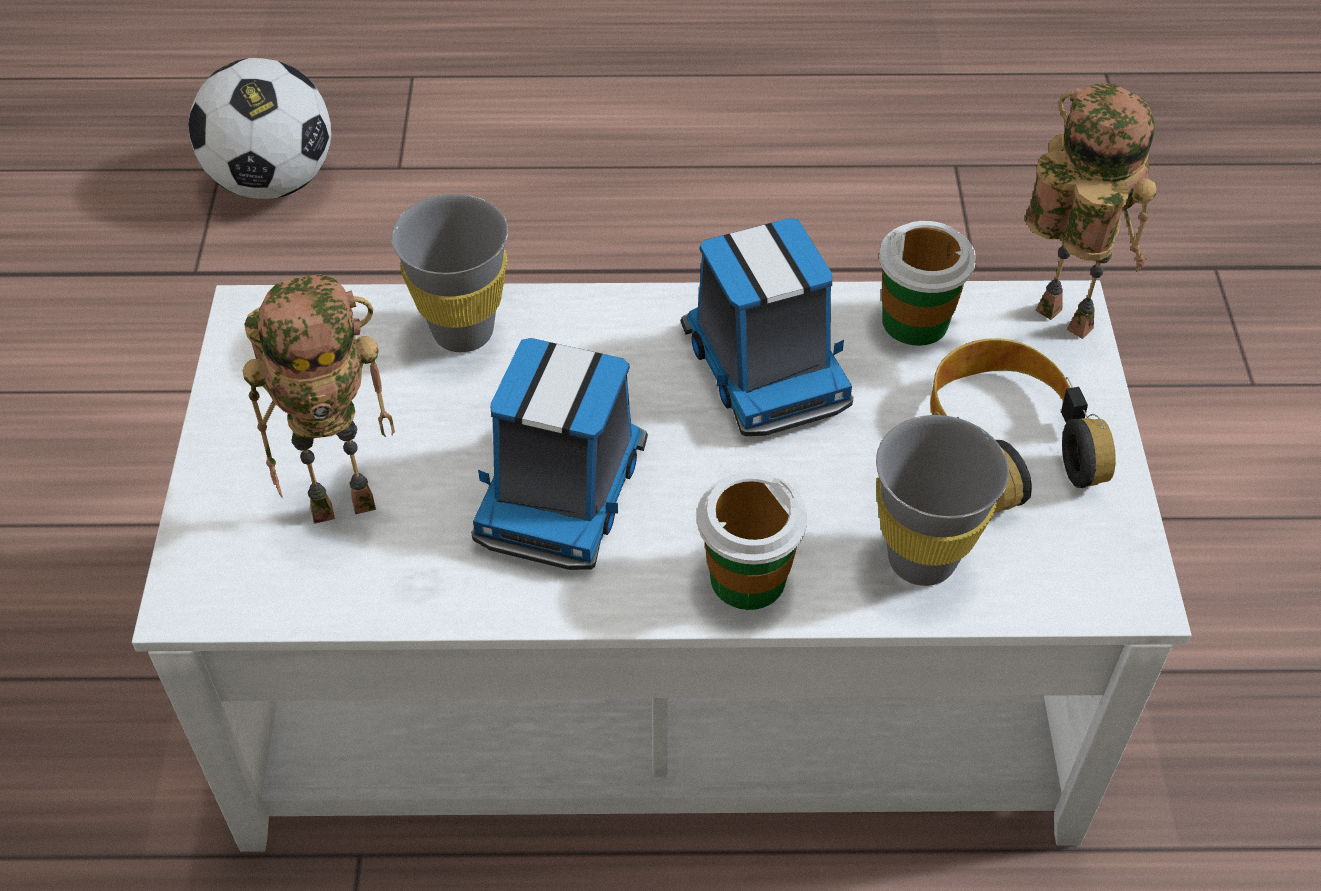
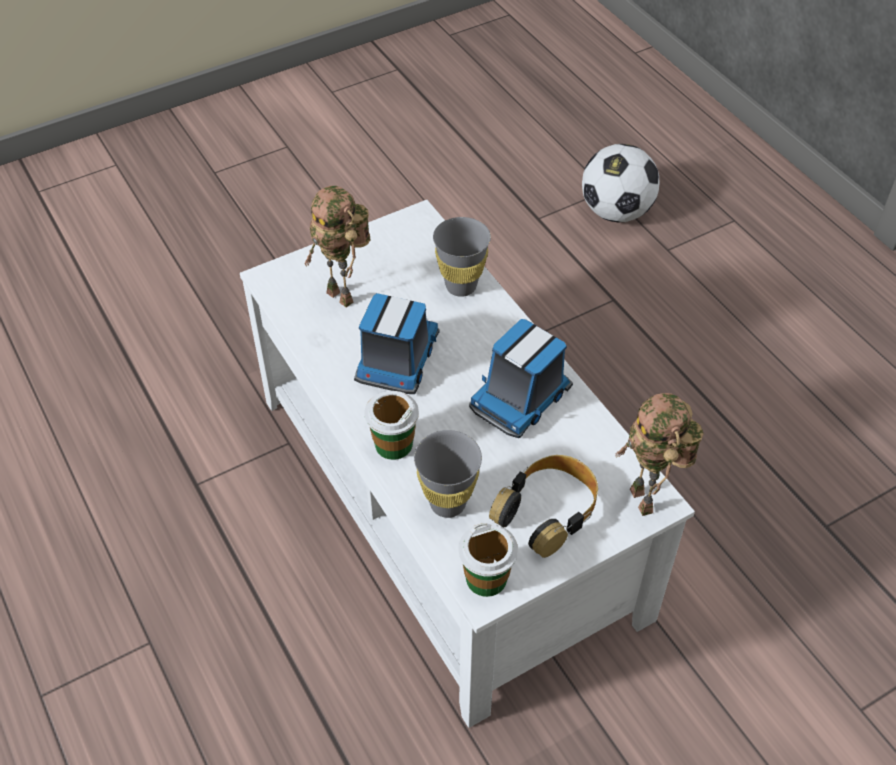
camera: 60 degrees right, 0 degrees up
toy truck [471,338,648,570] -> toy truck turned 120 degrees clockwise [354,293,439,394]
cup [879,221,976,346] -> cup moved to [458,523,518,597]
toy robot [1025,83,1157,339] -> toy robot turned 150 degrees clockwise [615,393,704,516]

